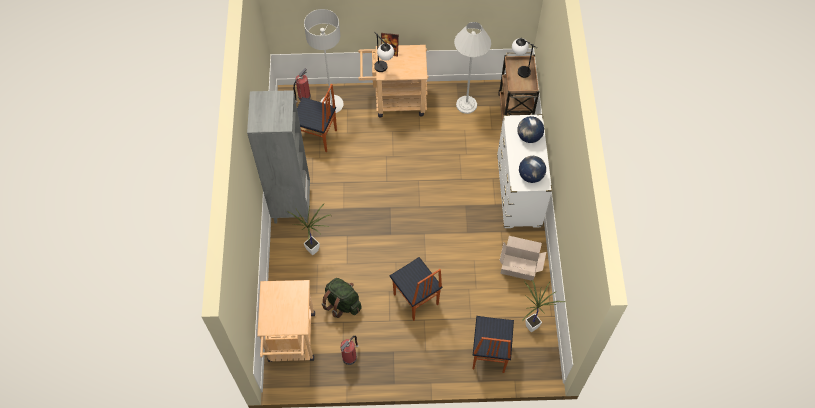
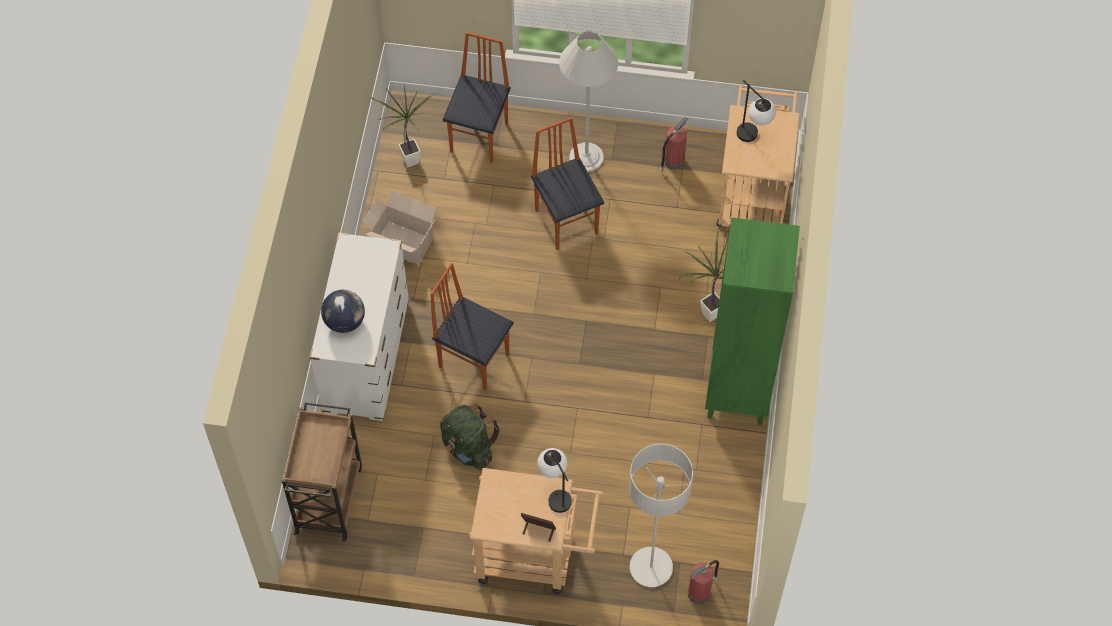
camera: 170 degrees left, 0 degrees up
grey bookcase [247,90,310,224] -> green bookcase [705,217,800,425]
chair [297,84,337,152] -> chair moved to [430,263,514,391]
green backpack [322,278,361,318] -> green backpack moved to [440,403,500,470]
white floor lamp [454,22,491,114] -> white floor lamp moved to [559,31,618,172]
table lamp [512,38,537,78] -> table lamp moved to [737,80,776,142]
globe [519,156,546,183] -> none

